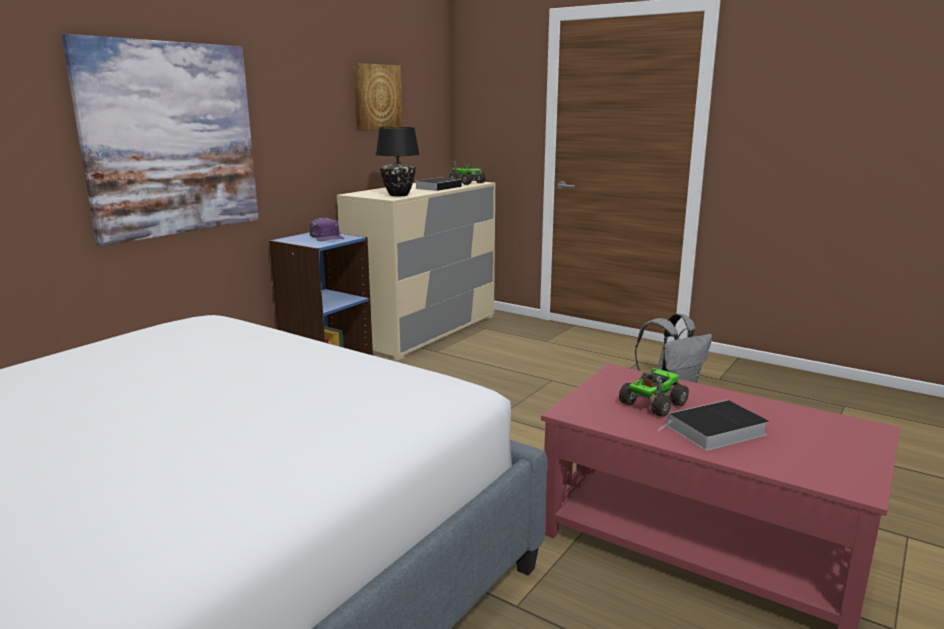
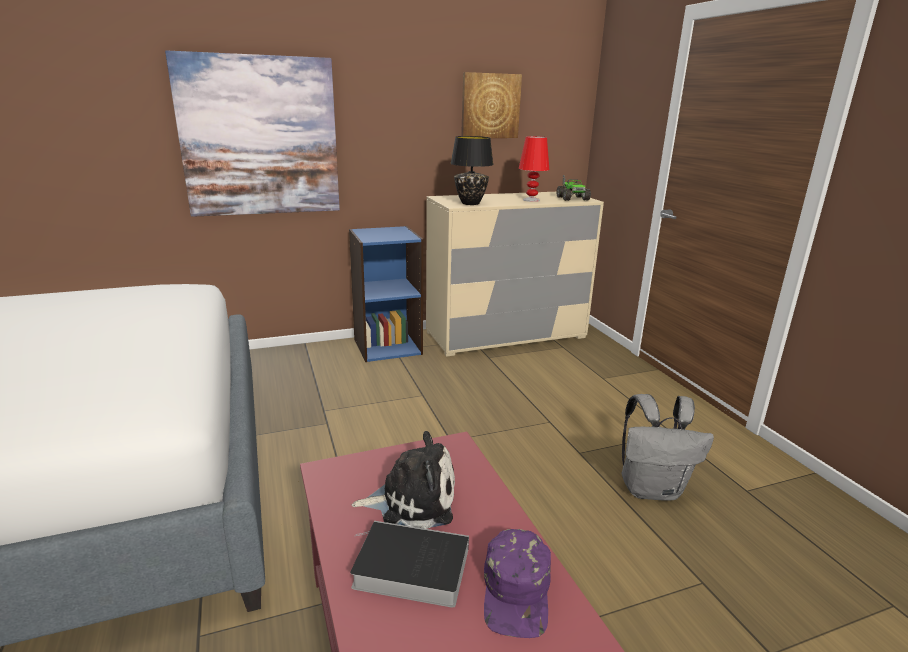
camera: 35 degrees right, 5 degrees up
purple cap [309,218,345,241] -> purple cap moved to [484,529,551,638]
book [415,178,462,191] -> red table lamp [519,136,549,202]
toy truck [619,368,689,417] -> plush toy [352,431,455,529]

